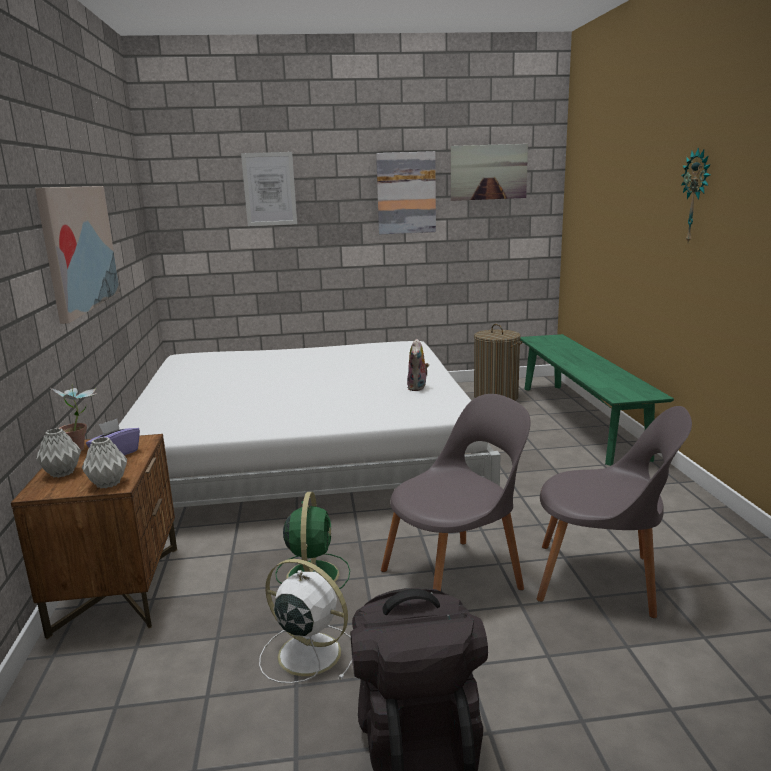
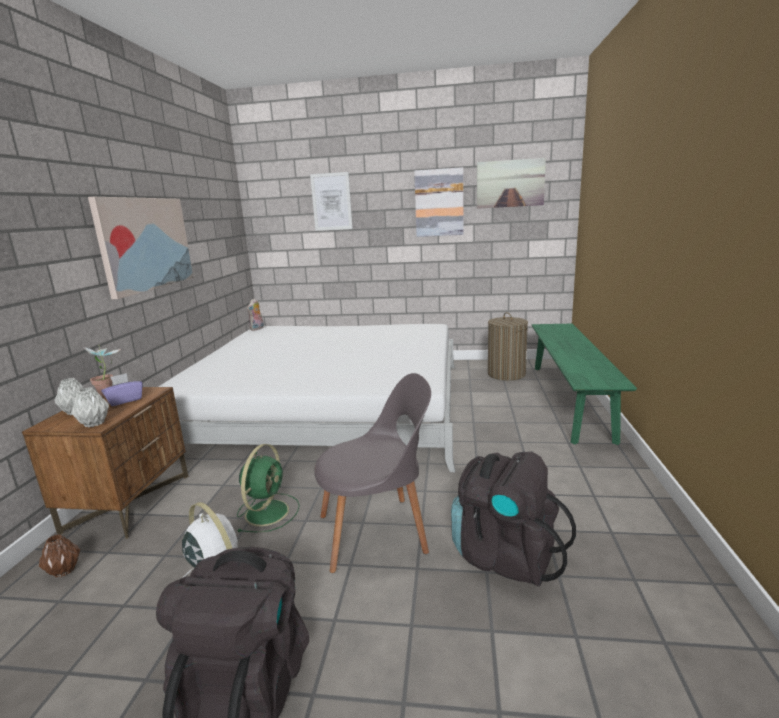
camera: 15 degrees right, 0 degrees up
plush toy [407,339,429,391] -> plush toy moved to [247,299,264,331]
grey chair [537,406,692,618] -> black backpack [451,452,576,587]
wall clock [681,147,711,243] -> none
none -> brown vase [39,534,80,577]

